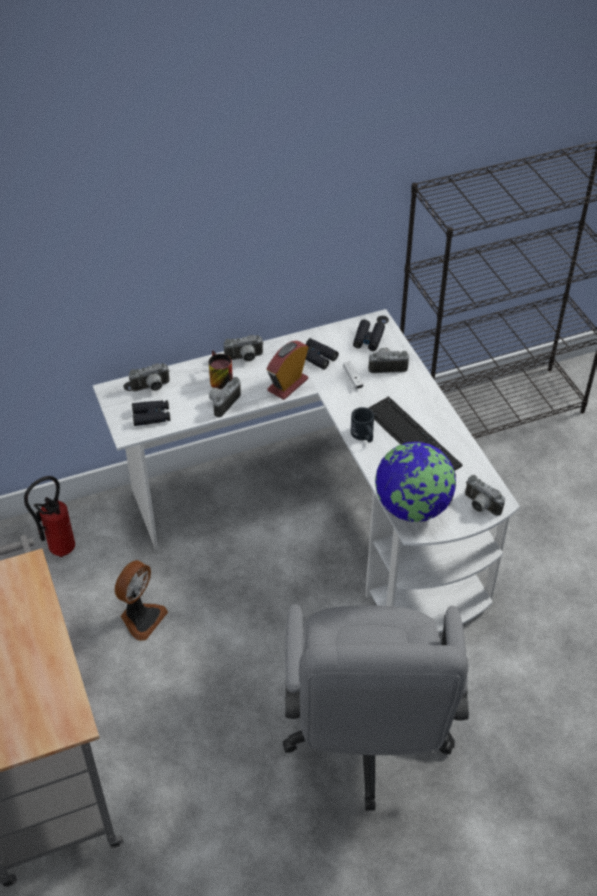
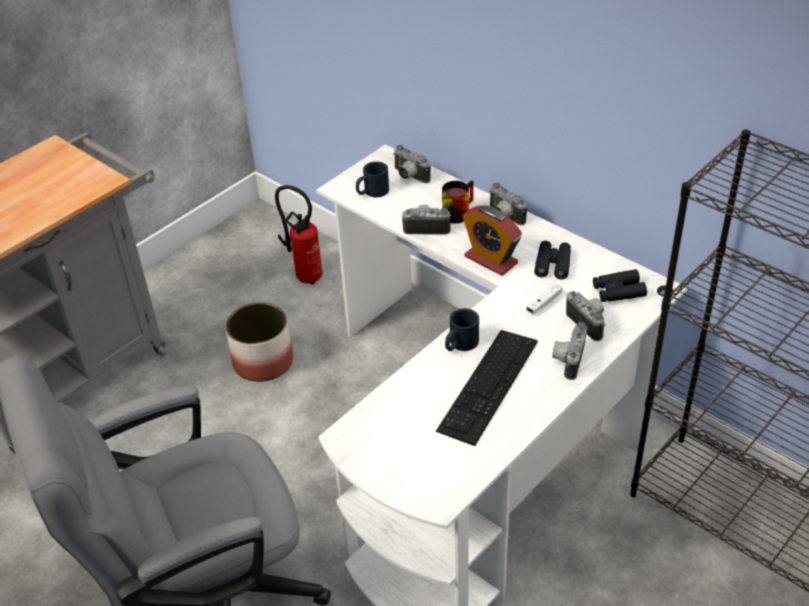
camera: 65 degrees right, 5 degrees down
fan [114,560,168,641] -> planter [225,302,293,382]
black binoculars [132,400,170,426] -> black mug [356,161,389,197]
alarm clock [267,341,308,400] -> alarm clock turned 150 degrees counterclockwise [462,205,522,276]
globe [375,442,456,522] -> none
camera [465,475,505,516] -> camera moved to [552,322,587,380]

